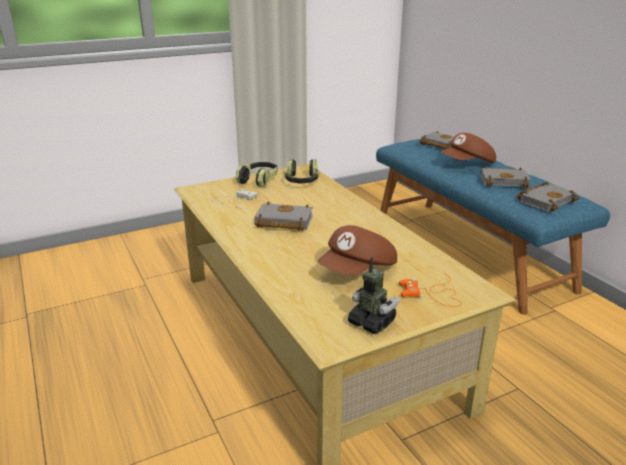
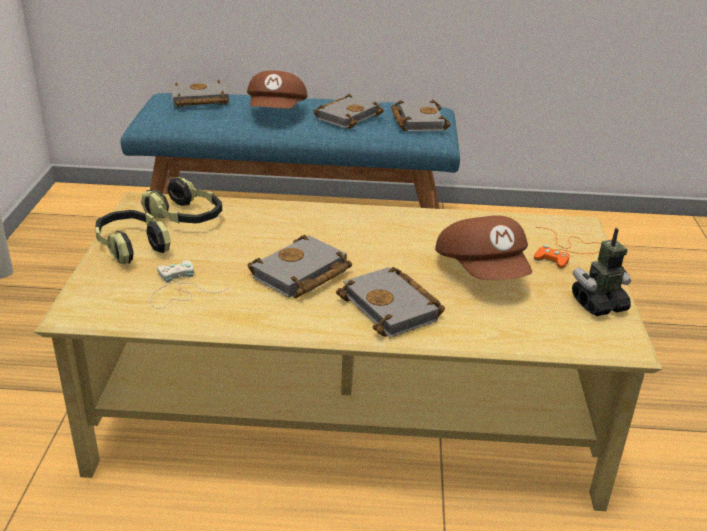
camera: 60 degrees left, 5 degrees up
none -> grey book [336,267,445,338]

